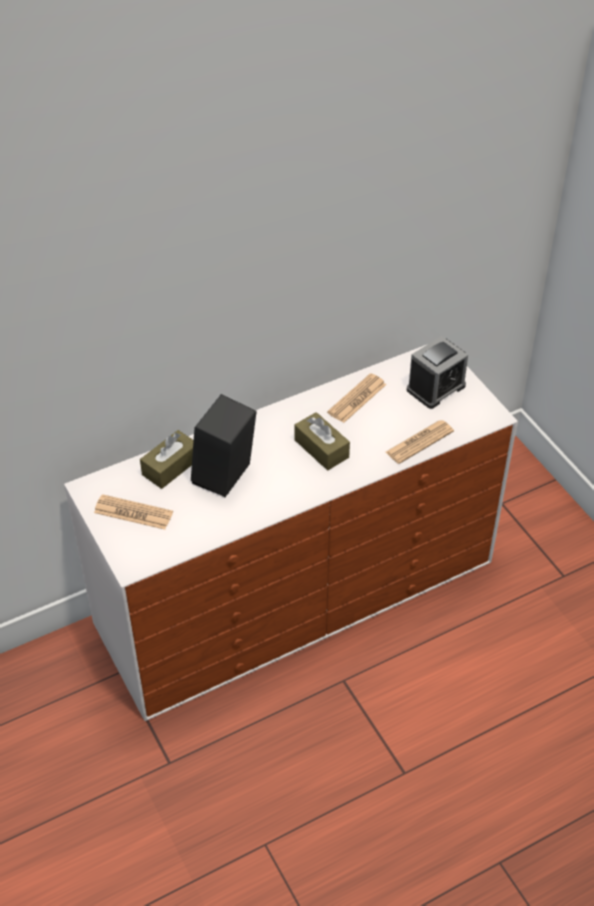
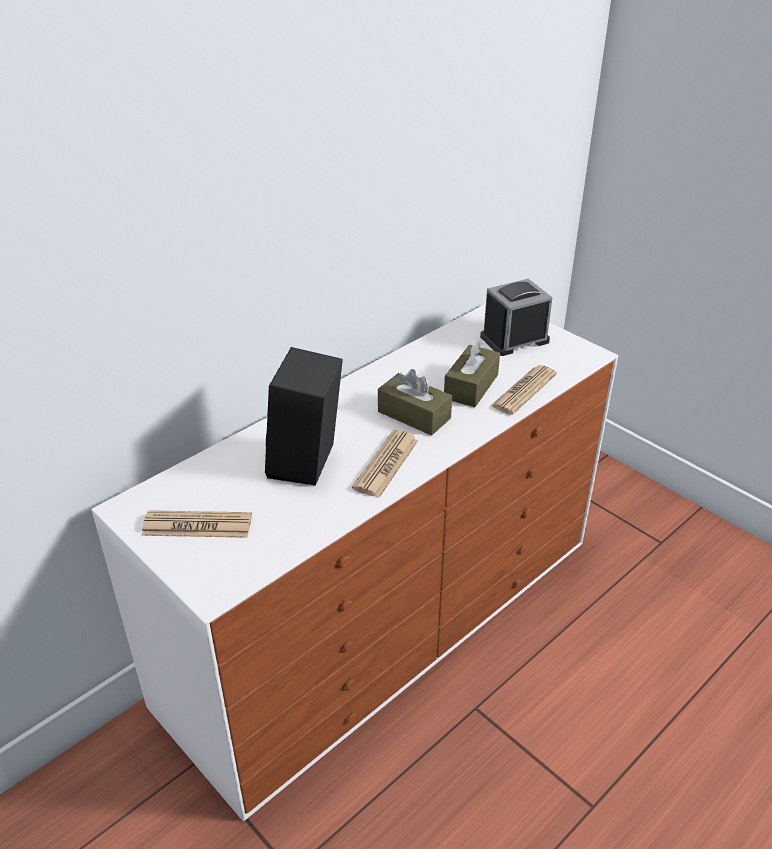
camera: 15 degrees left, 10 degrees down
brown tissue box [140,430,194,489] -> brown tissue box moved to [444,339,500,407]
newspaper [327,373,386,423] -> newspaper moved to [352,430,419,498]
alarm clock [407,336,468,409] -> alarm clock turned 150 degrees counterclockwise [480,279,553,356]

